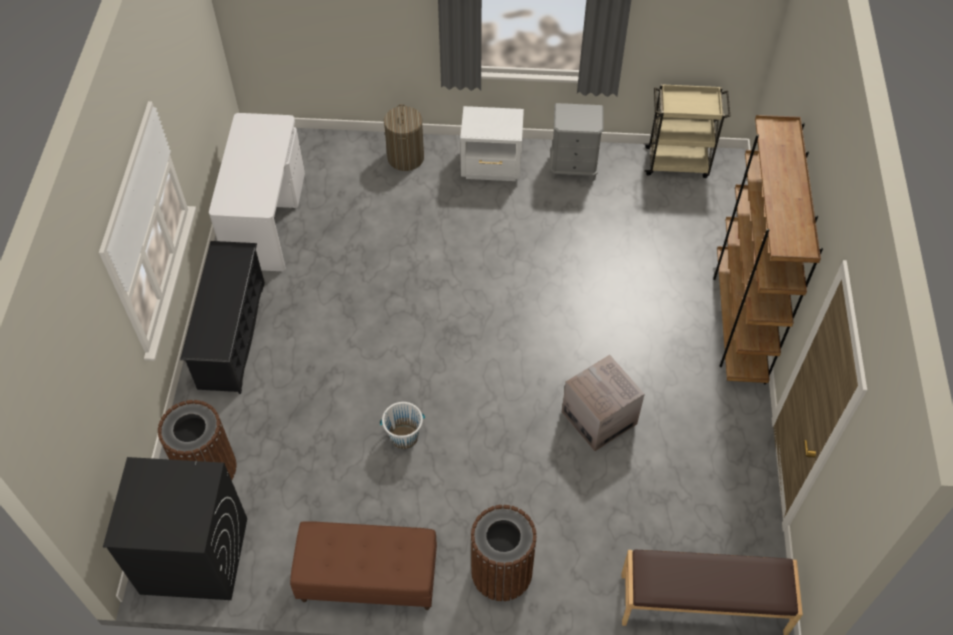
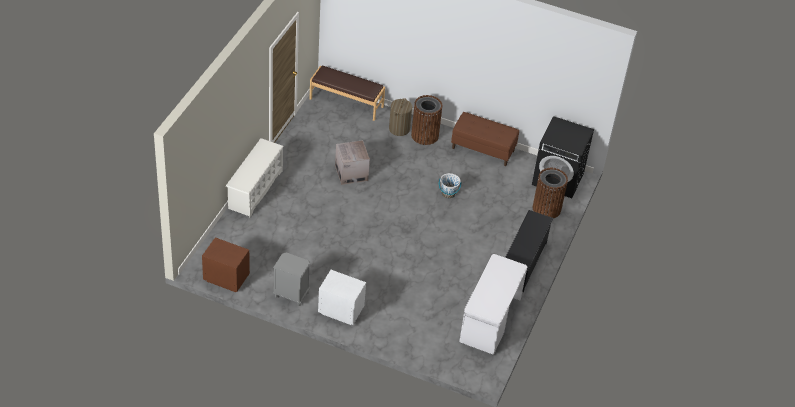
camera: 165 degrees left, 10 degrees down
laundry basket [384,104,424,171] -> laundry basket moved to [389,99,412,136]
beige cart [644,84,730,178] -> brown nightstand [202,237,250,292]
brown bookcase [713,115,823,384] -> white shoe rack [226,138,284,217]

